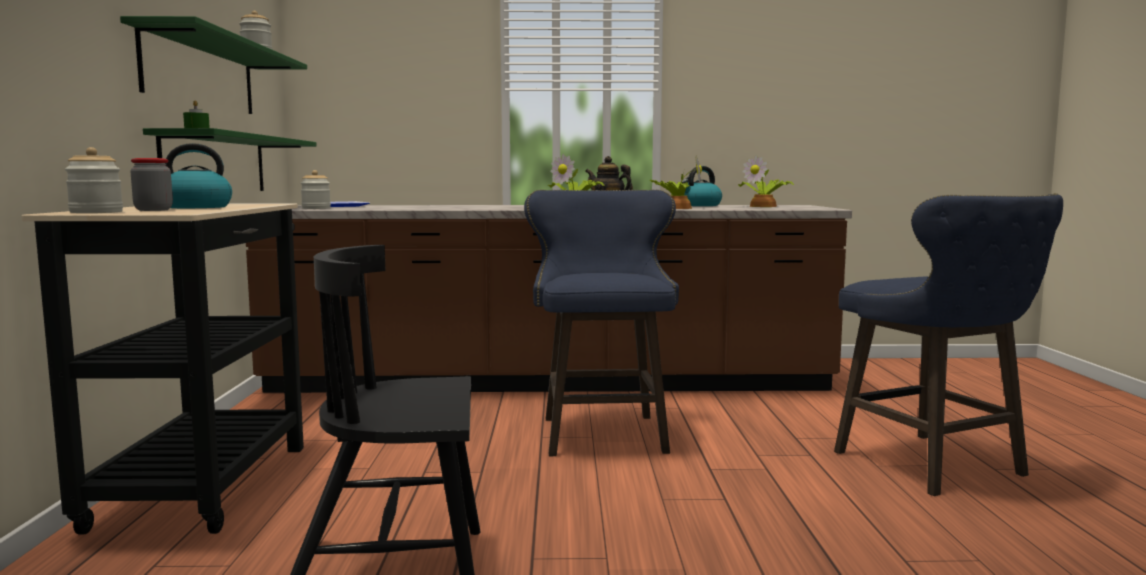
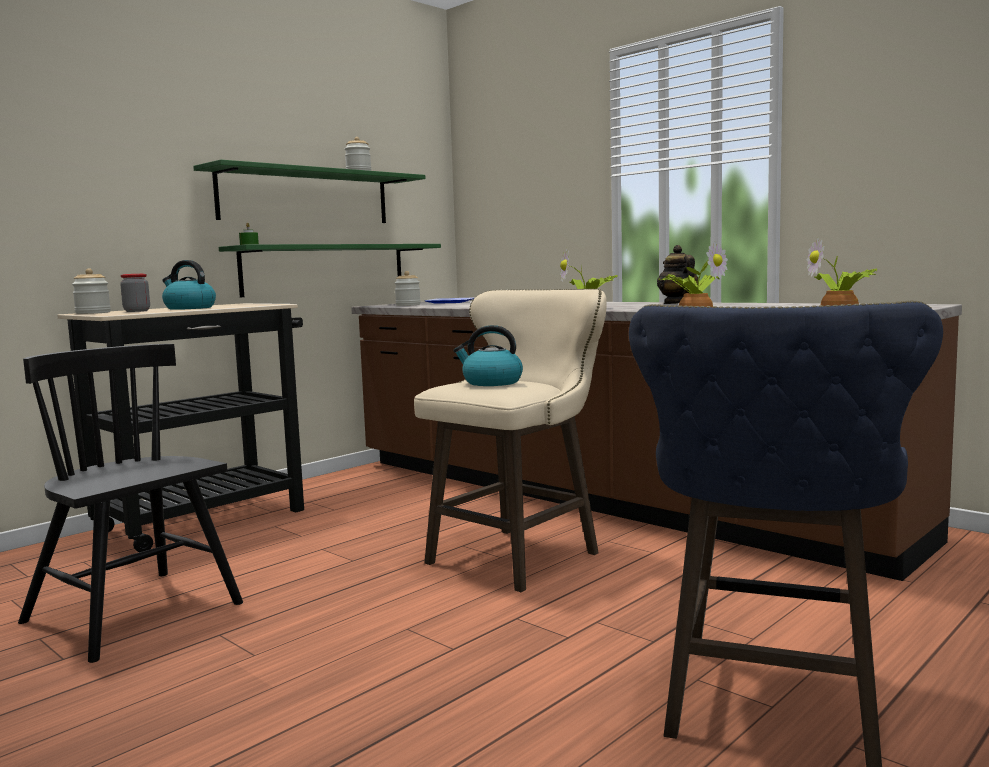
camera: 45 degrees right, 0 degrees up
blue stool [524,190,679,456] -> beige stool [414,289,607,592]
kettle [682,166,722,206] -> kettle moved to [453,325,523,386]

